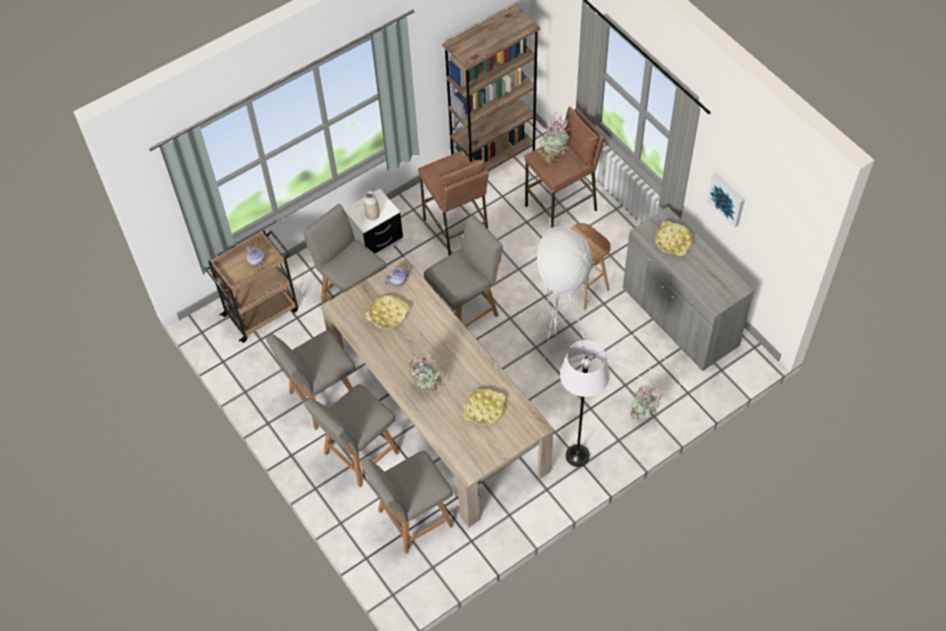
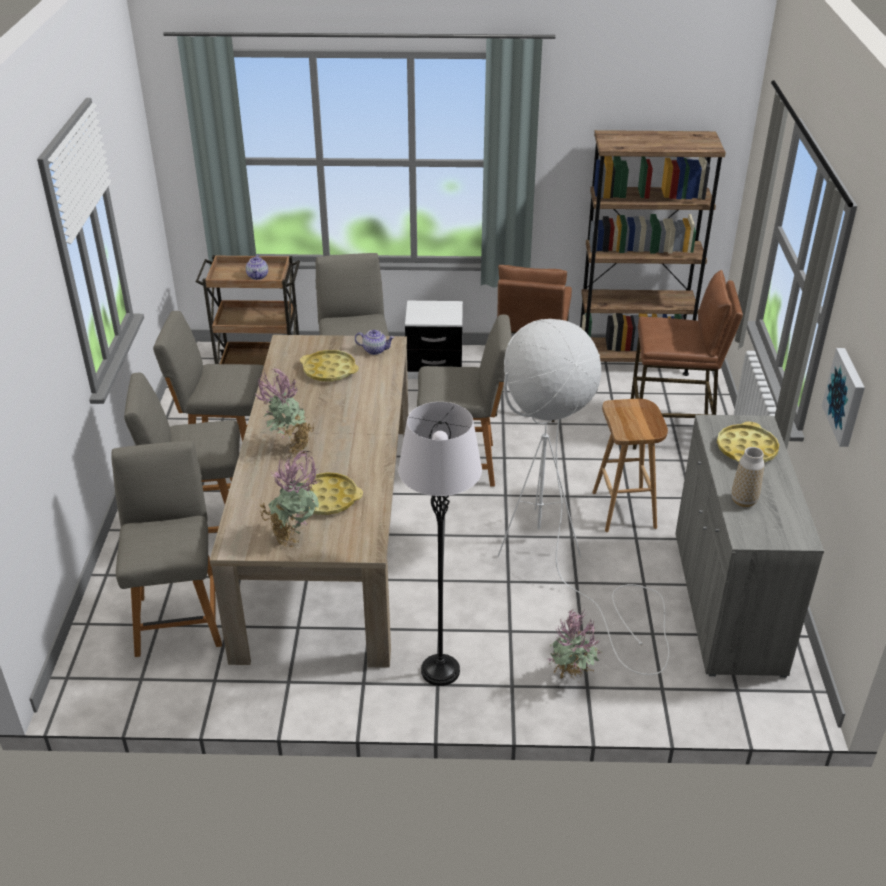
camera: 35 degrees right, 20 degrees down
grey chair [361,451,453,554] -> grey chair turned 75 degrees clockwise [112,441,222,657]
vase [364,191,380,220] -> vase moved to [731,447,764,507]
potted plant [538,112,570,165] -> potted plant moved to [260,450,319,547]

